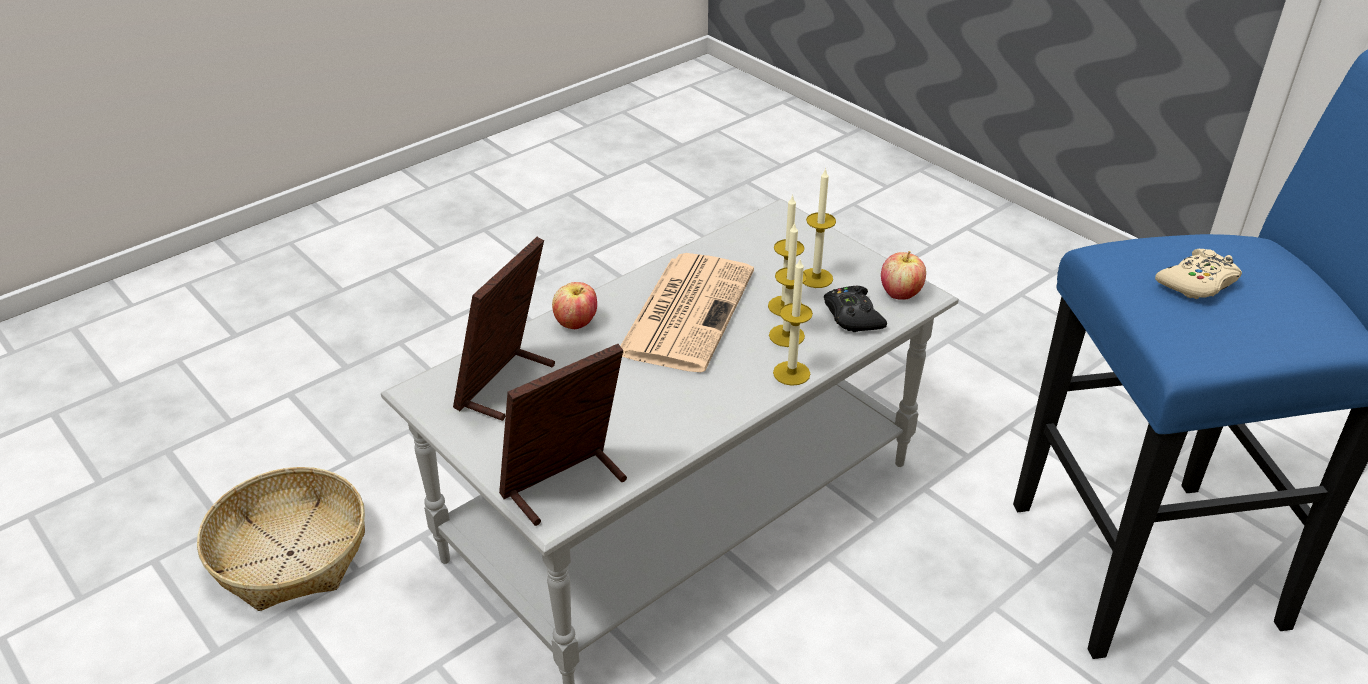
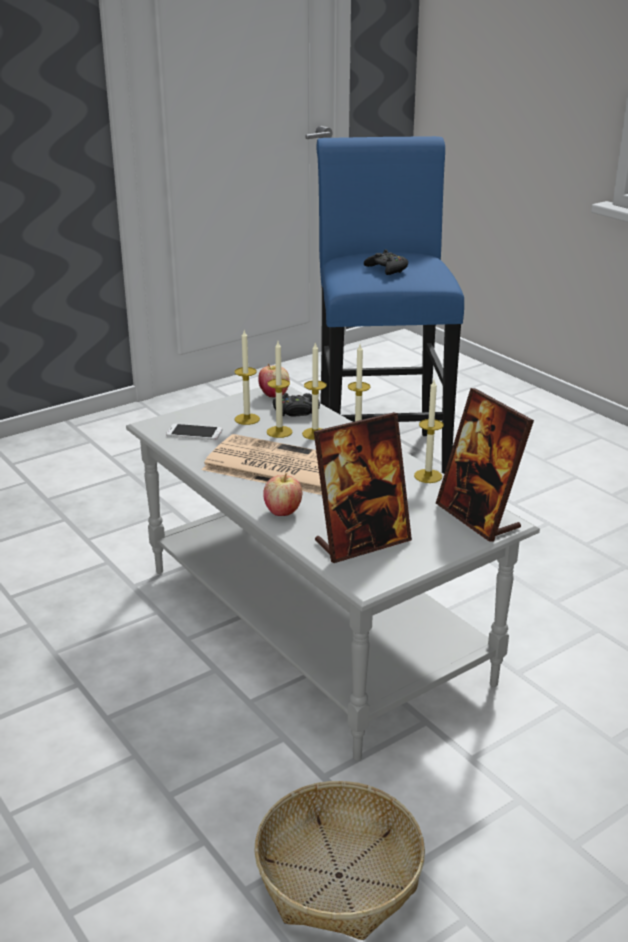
camera: 85 degrees left, 10 degrees down
picture frame [453,237,555,421] -> picture frame turned 60 degrees counterclockwise [314,412,412,563]
beige game controller [1155,249,1242,299] -> black game controller [364,249,408,275]
none -> phone [166,424,223,440]
none -> candle [414,380,444,483]

